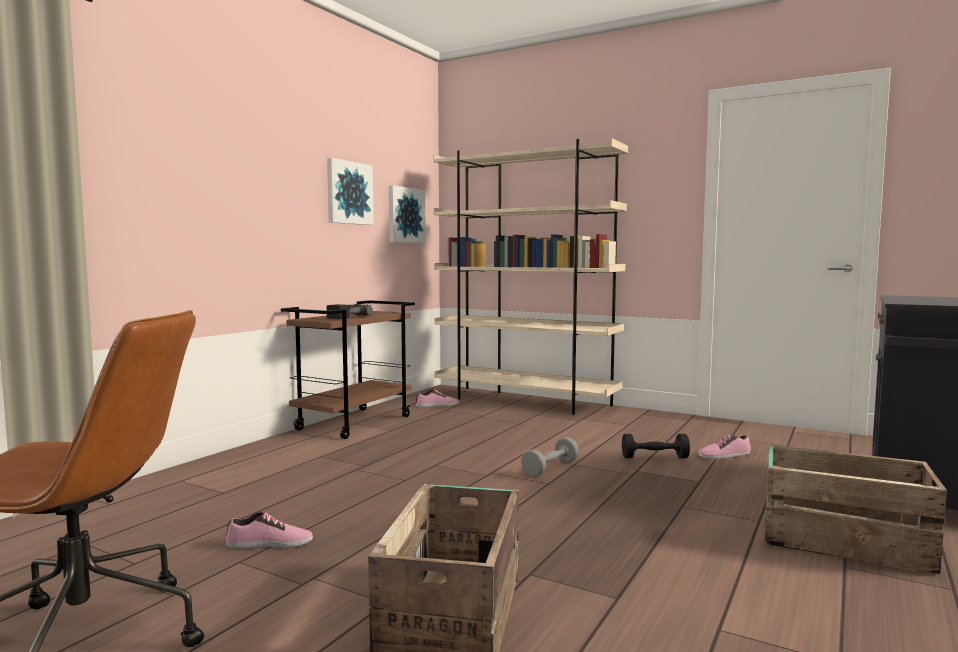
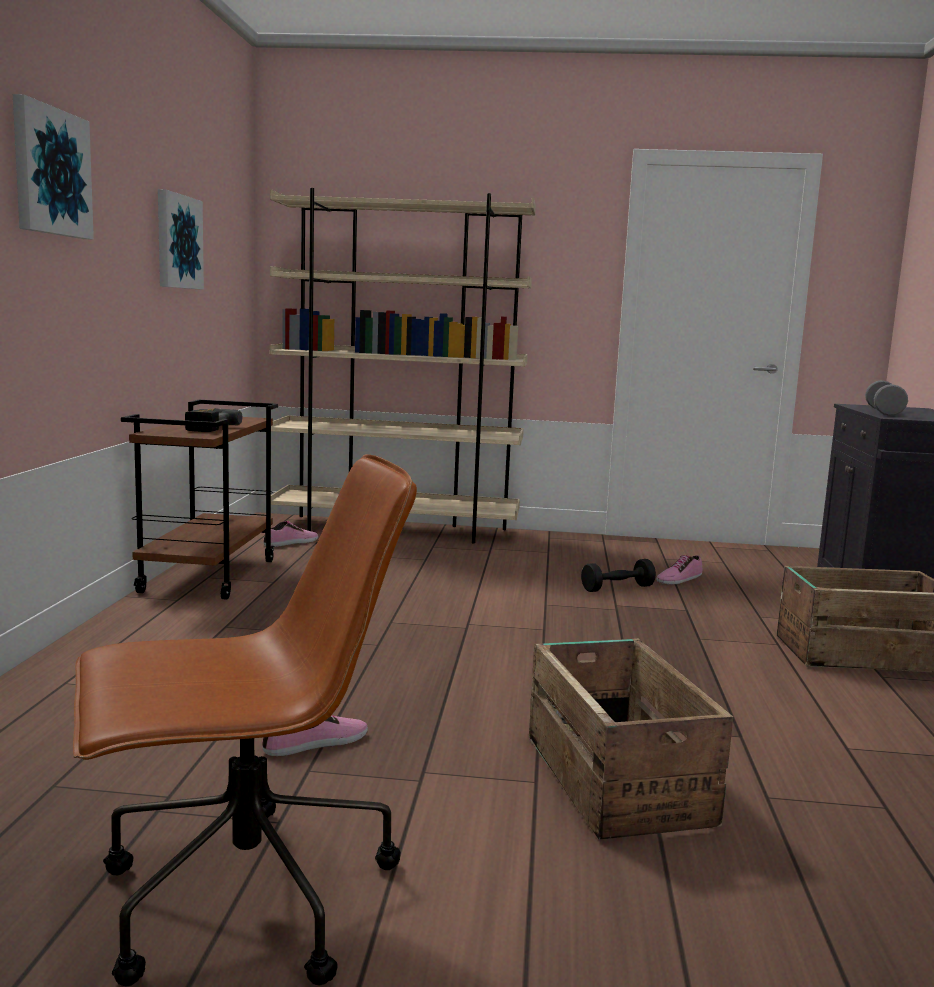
camera: 25 degrees left, 5 degrees up
picture [389,185,426,243] -> picture moved to [13,94,94,240]
grey dumbbell [521,437,579,477] -> grey dumbbell moved to [865,380,908,416]

